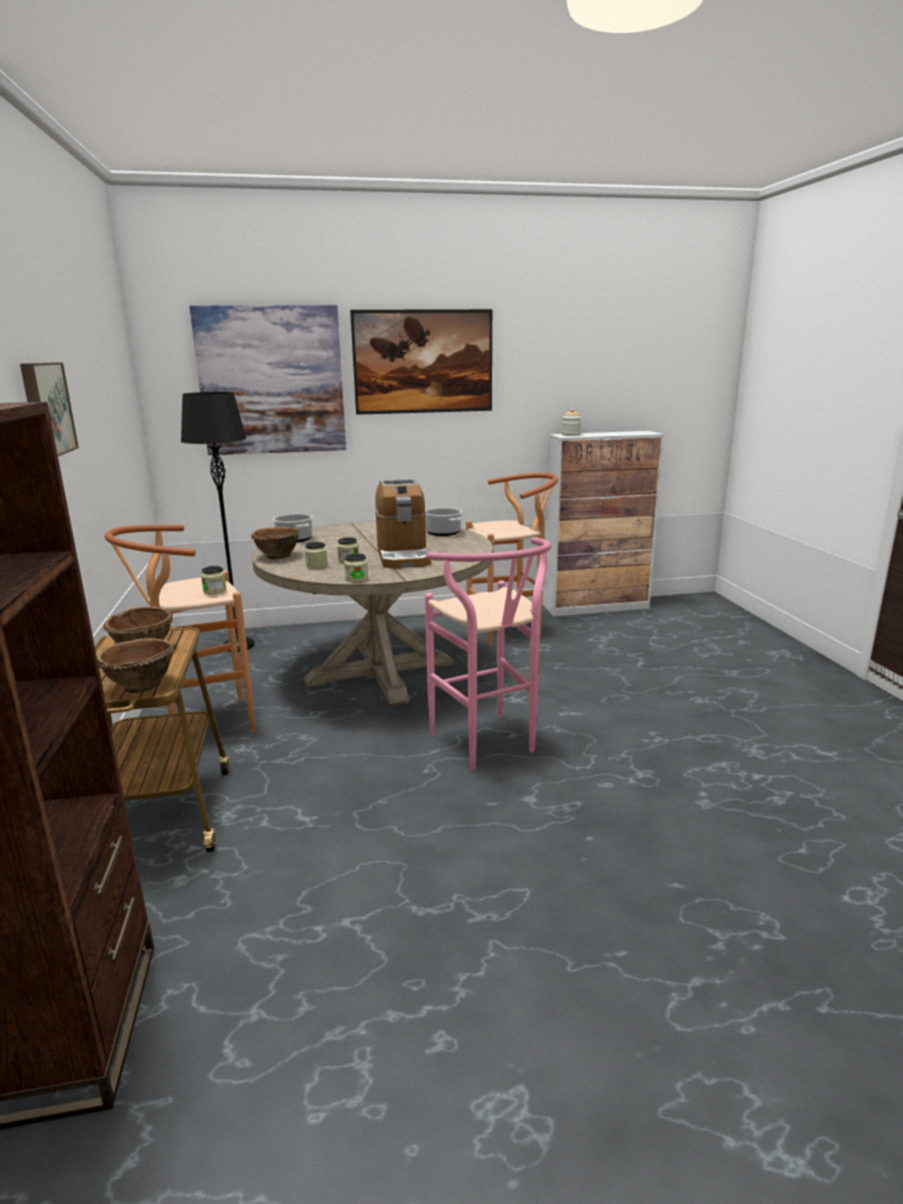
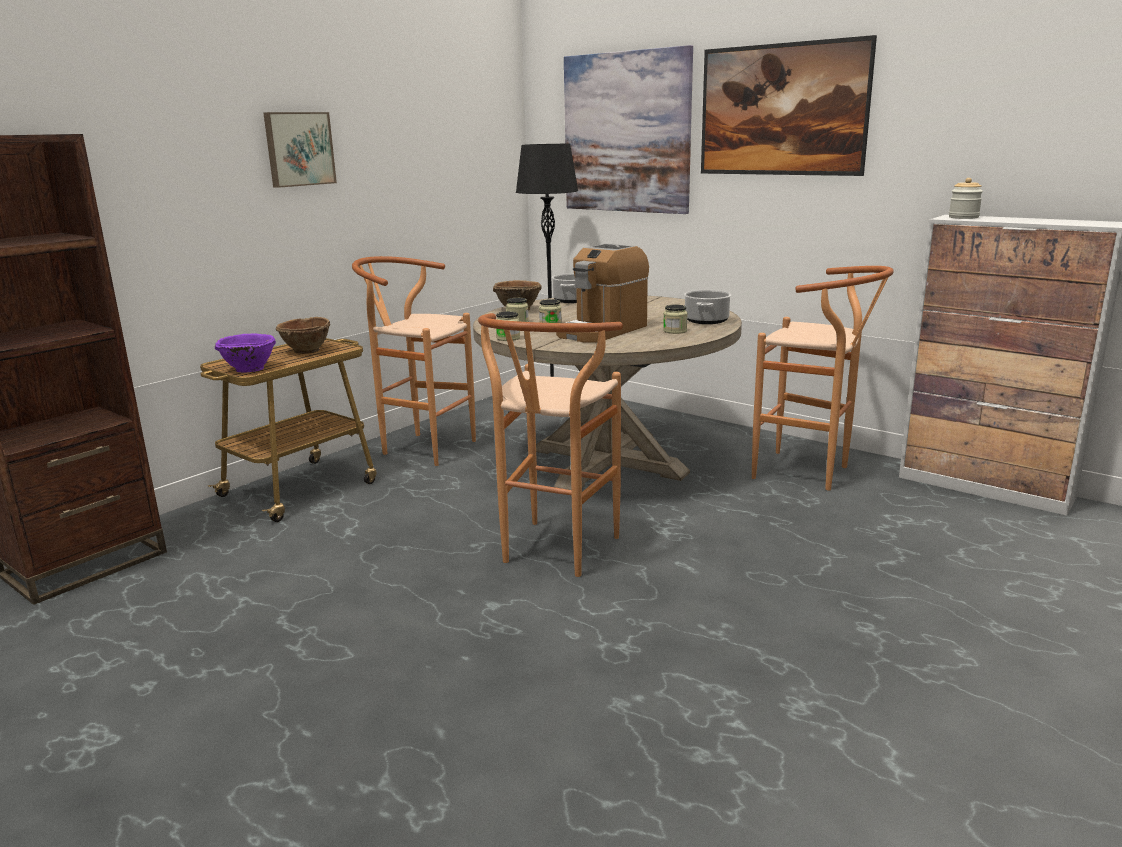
camera: 50 degrees right, 0 degrees up
brown bowl [97,638,174,693] -> purple bowl [215,334,276,373]
jar [201,566,227,595] -> jar moved to [663,305,688,334]
pink stool [425,537,551,770] -> brown stool [478,313,623,577]

